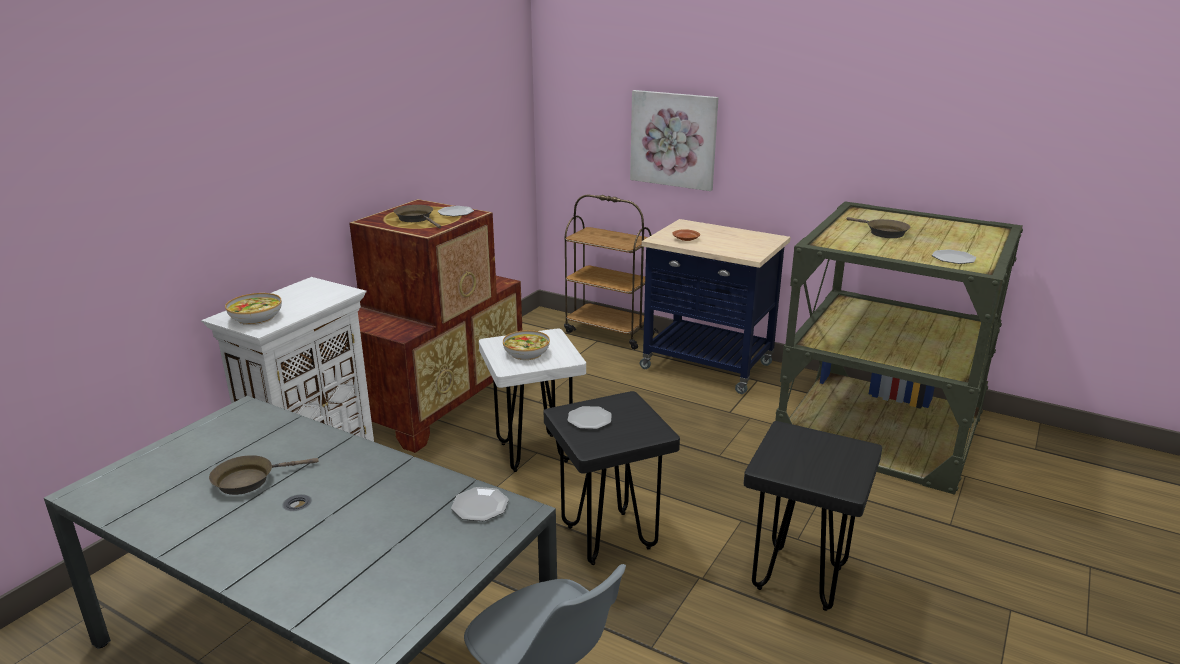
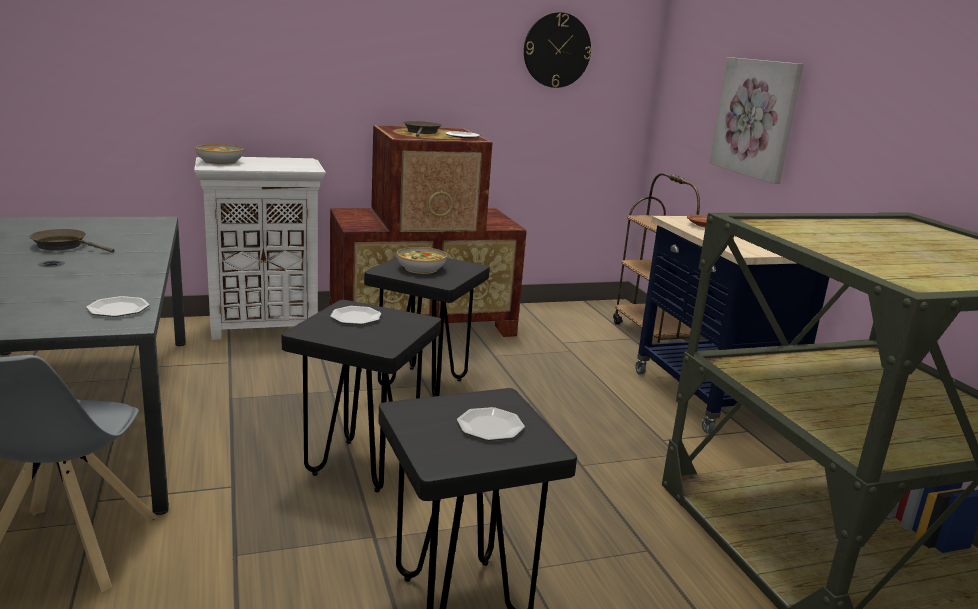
camera: 40 degrees right, 5 degrees down
white stool [479,329,586,472] -> black stool [364,257,490,397]
brown frying pan [847,217,910,238] -> none
plate [932,249,976,264] -> plate moved to [457,407,525,441]
none -> wall clock [524,12,591,88]

